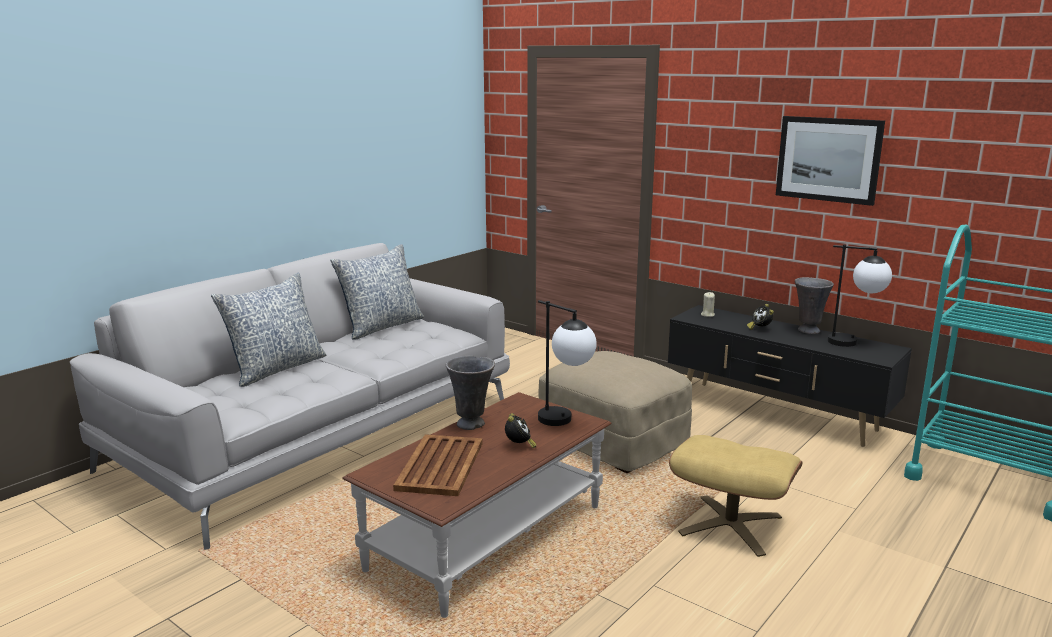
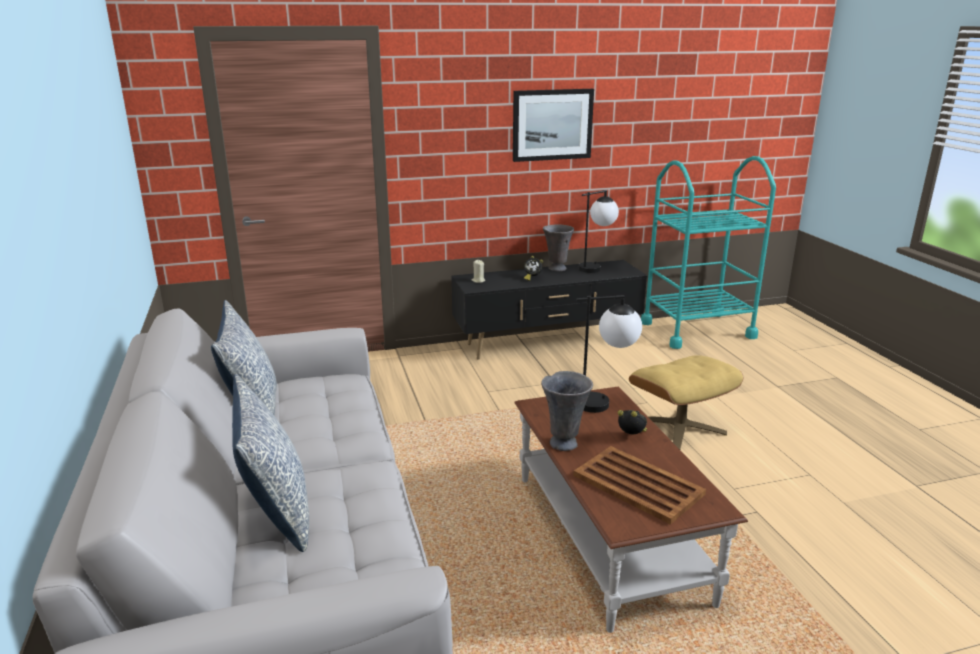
camera: 55 degrees left, 5 degrees up
beige ottoman [539,351,692,473] -> none

